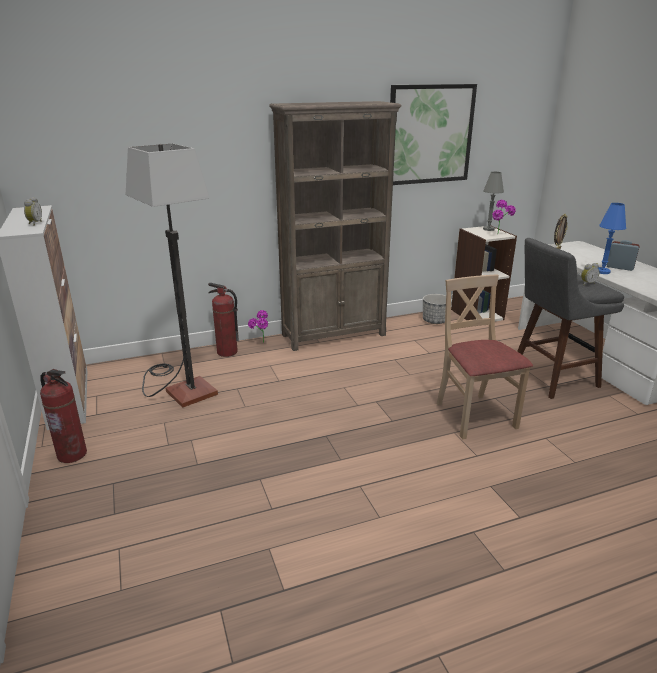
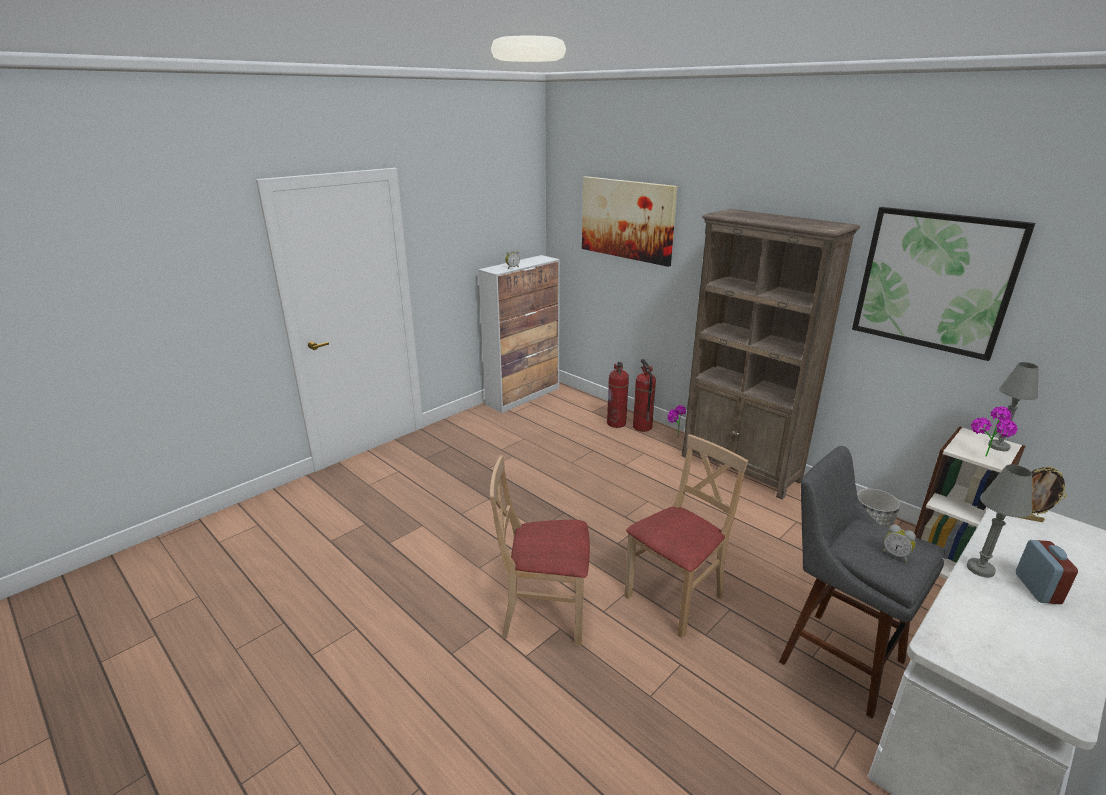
camera: 65 degrees right, 0 degrees up
fire extinguisher [40,369,87,463] -> fire extinguisher moved to [607,362,629,428]
floor lamp [126,143,218,408] -> none
blue table lamp [598,203,626,274] -> grey table lamp [967,465,1032,578]
none -> beige chair [490,455,590,645]
none -> picture [582,176,678,267]

